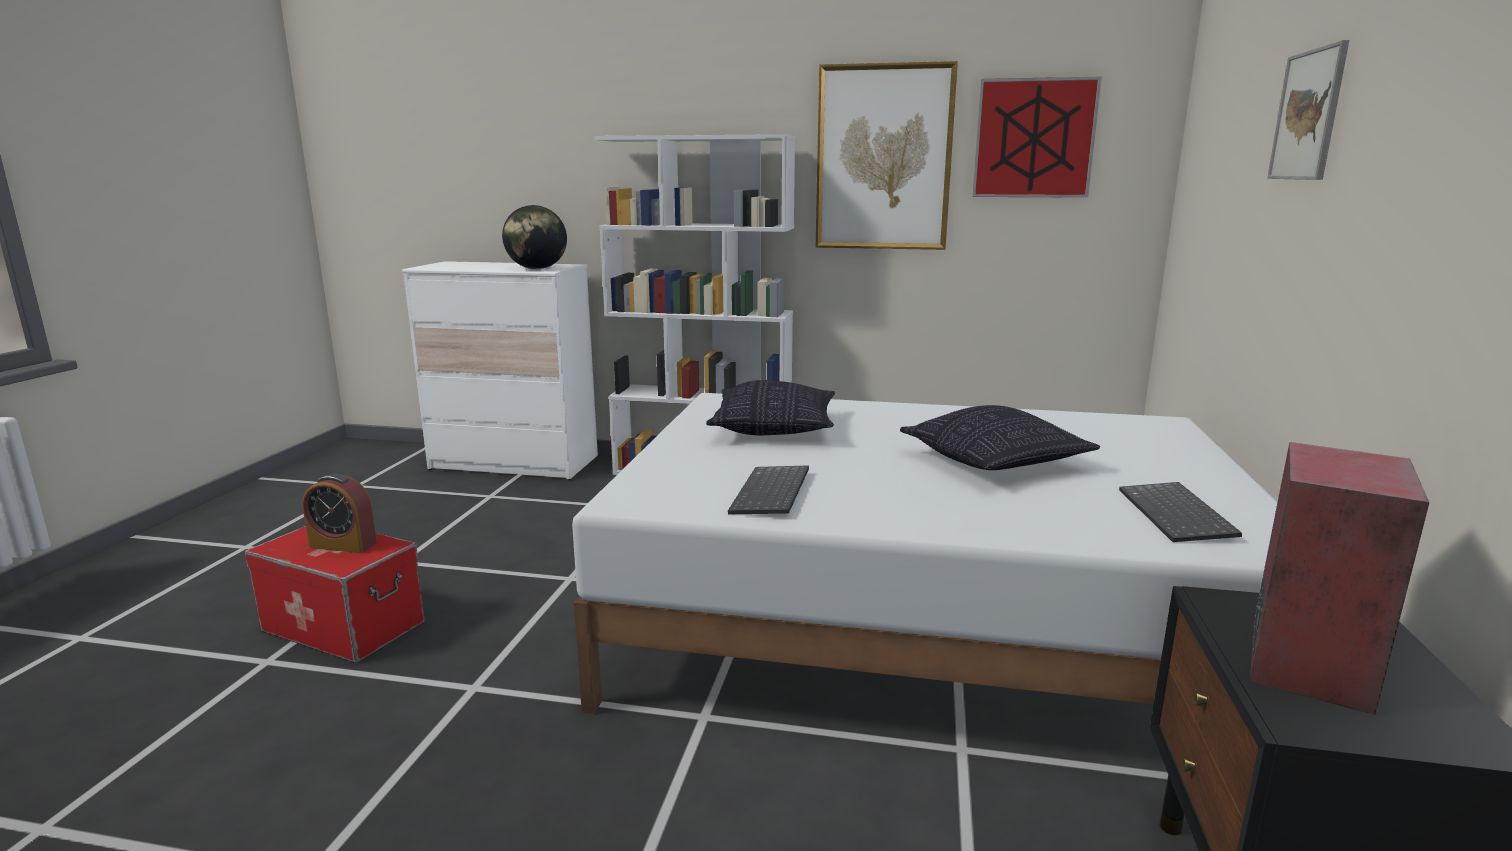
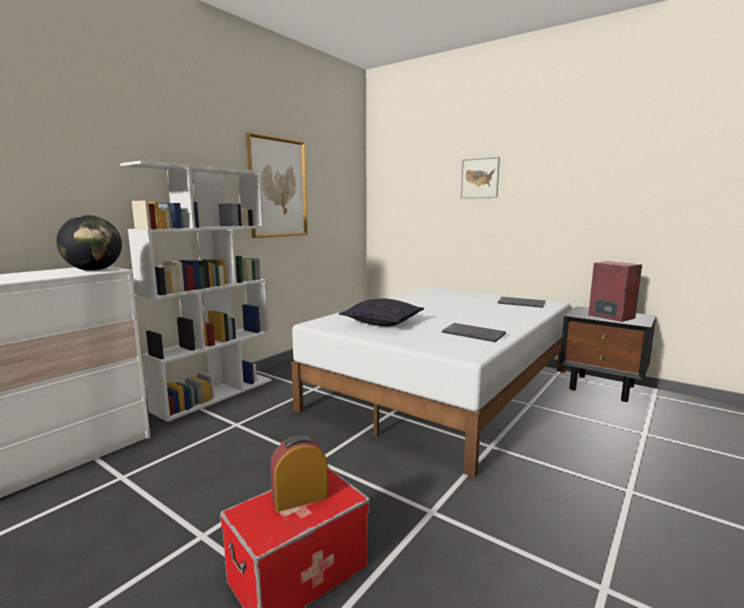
camera: 65 degrees left, 5 degrees down
alarm clock [302,473,377,553] -> alarm clock turned 150 degrees counterclockwise [270,436,329,512]
pillow [900,405,1100,470] -> none
picture [972,76,1102,198] -> none

